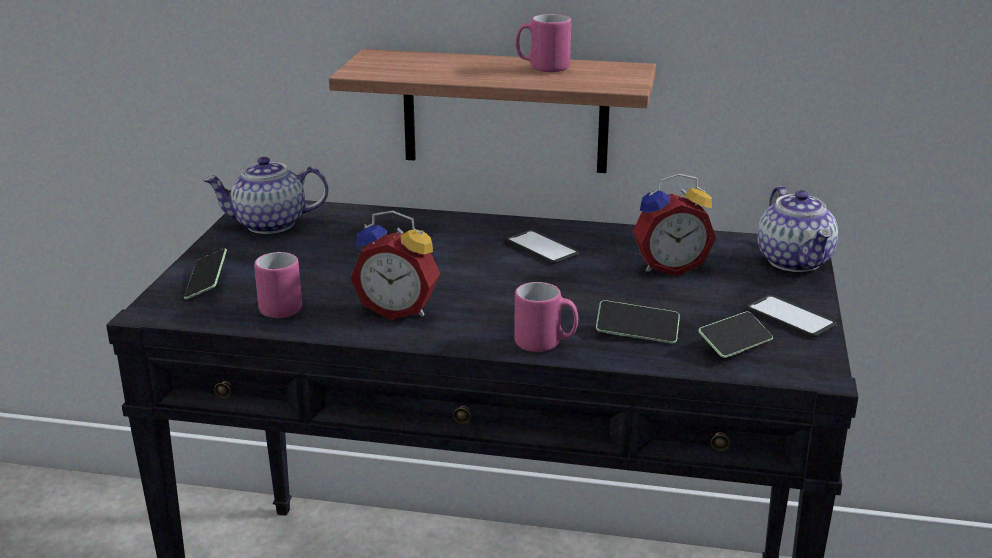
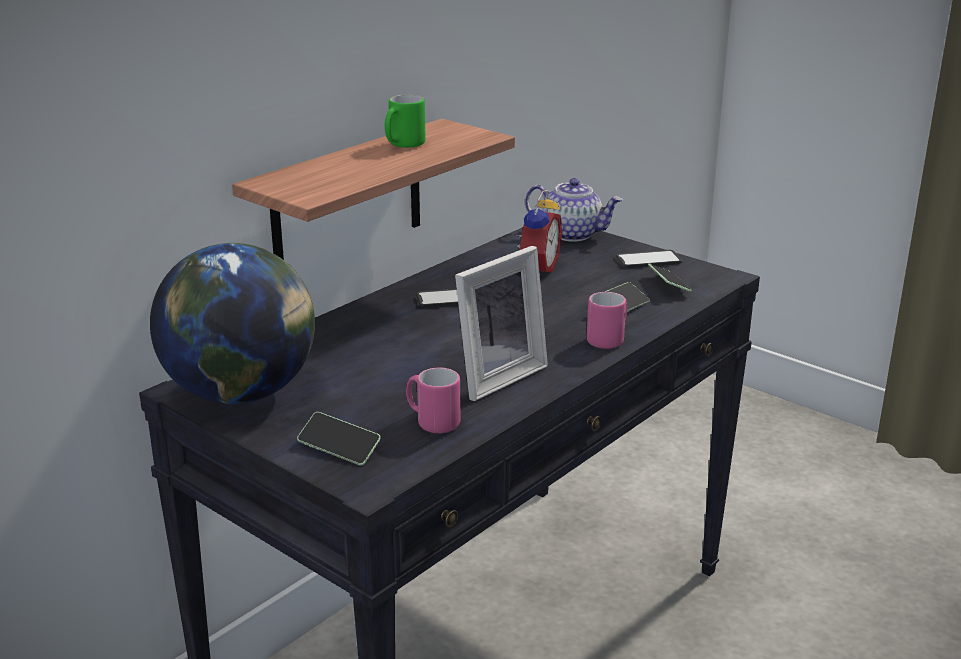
camera: 60 degrees left, 0 degrees up
teapot [203,157,328,234] -> globe [150,243,315,404]
alarm clock [350,210,440,320] -> picture frame [455,246,548,401]
pink mug [516,14,571,72] -> green mug [385,94,426,148]

